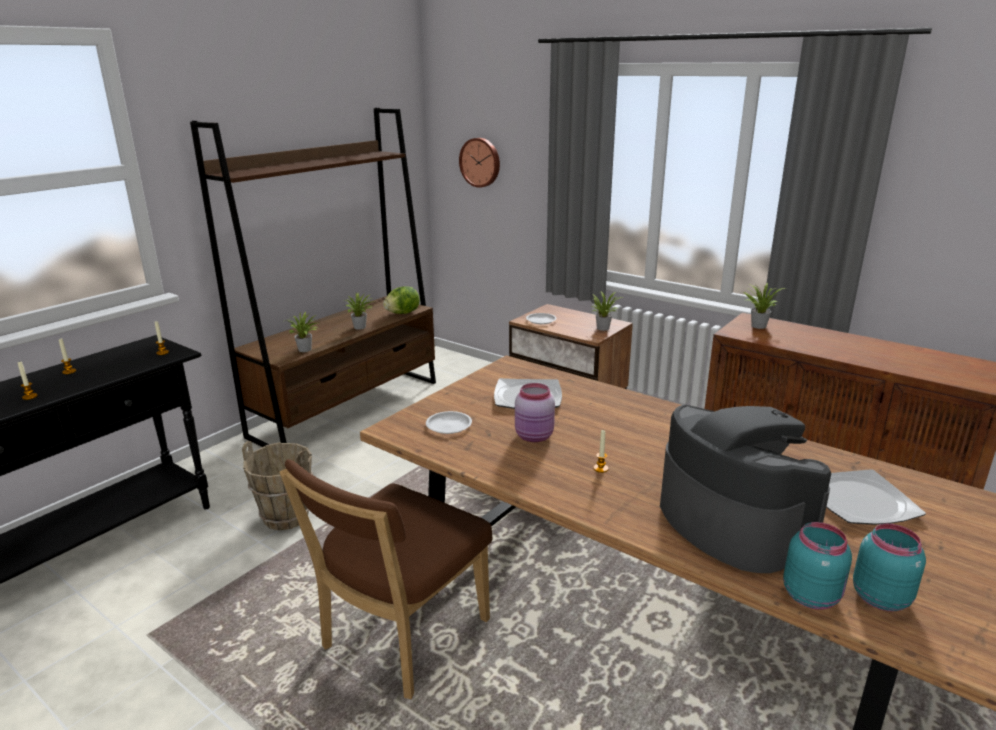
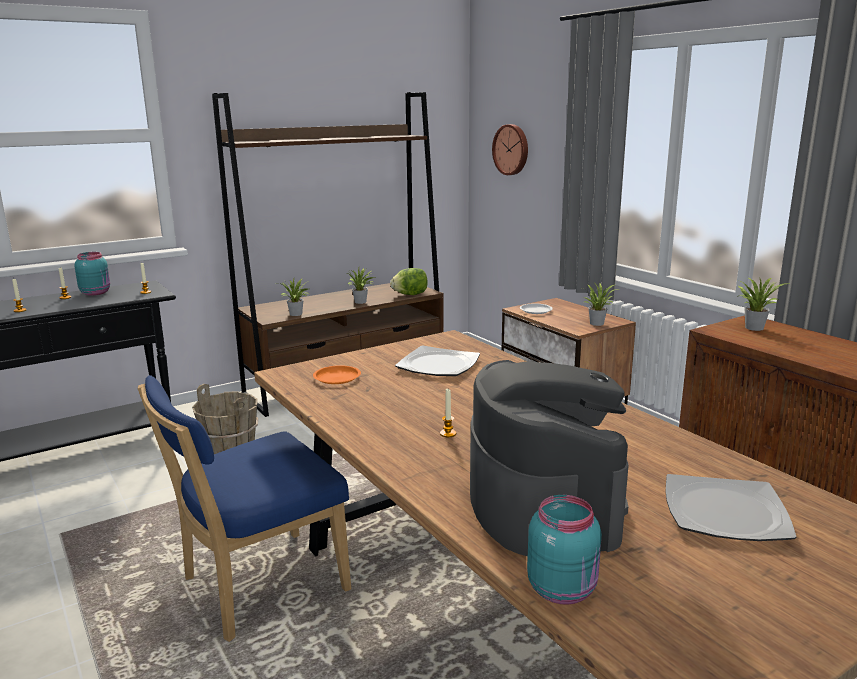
camera: 20 degrees right, 5 degrees down
brown chair [279,459,493,699] -> blue chair [138,375,351,642]
white plate [426,411,472,434] -> orange plate [313,365,361,384]
pink jar [515,383,555,442] -> none
turquoise jar [853,524,926,612] -> turquoise jar moved to [75,252,110,295]

